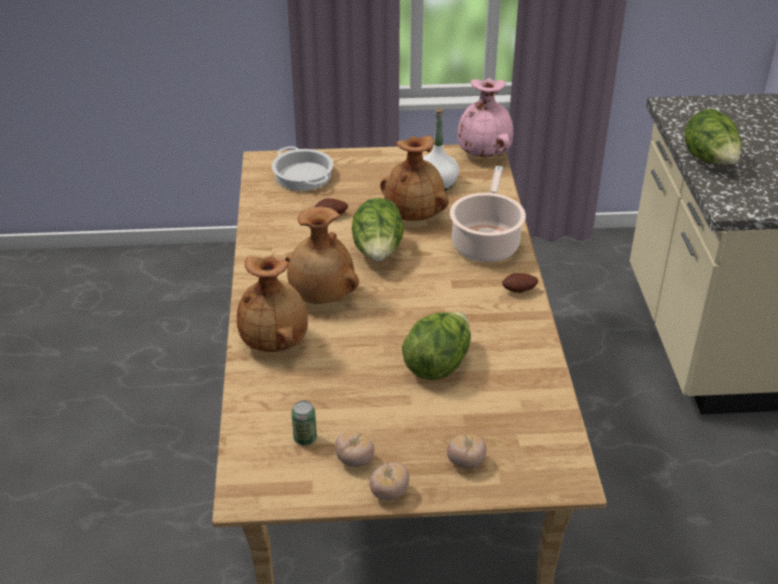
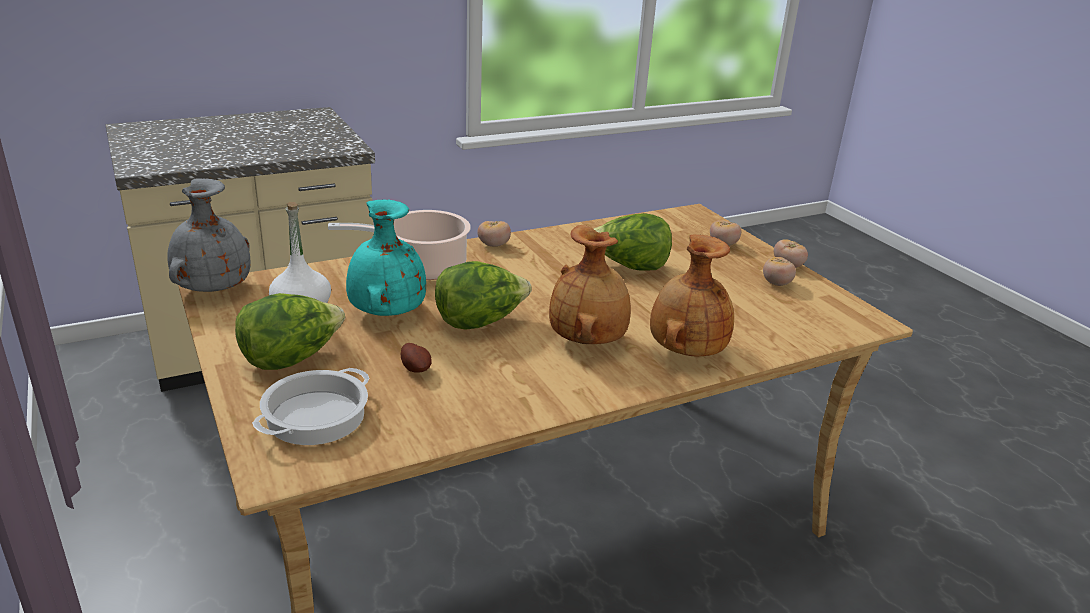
camera: 115 degrees left, 10 degrees down
can [291,401,317,445] -> none
brown vase [380,136,449,221] -> turquoise vase [346,200,426,316]
pink vase [457,78,513,157] -> grey vase [167,178,251,292]
potato [502,273,538,293] -> tomato [477,221,511,247]
lettuce [684,109,741,165] -> lettuce moved to [235,293,345,370]

